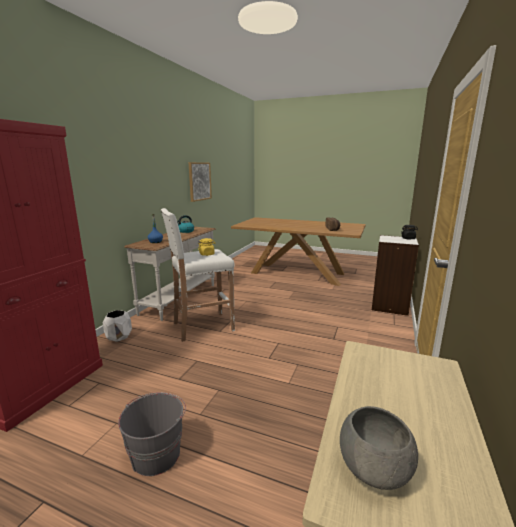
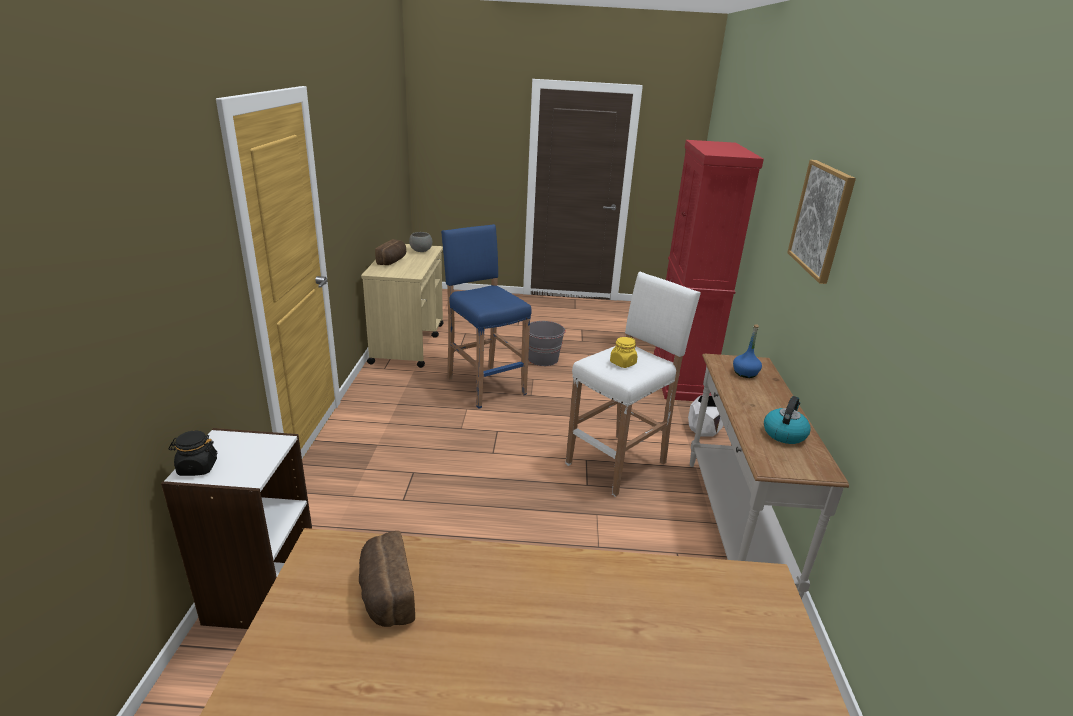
camera: 160 degrees right, 10 degrees up
picture [188,162,212,202] -> picture moved to [787,160,856,284]
none -> bread [375,239,406,265]
none -> blue stool [441,224,532,409]

